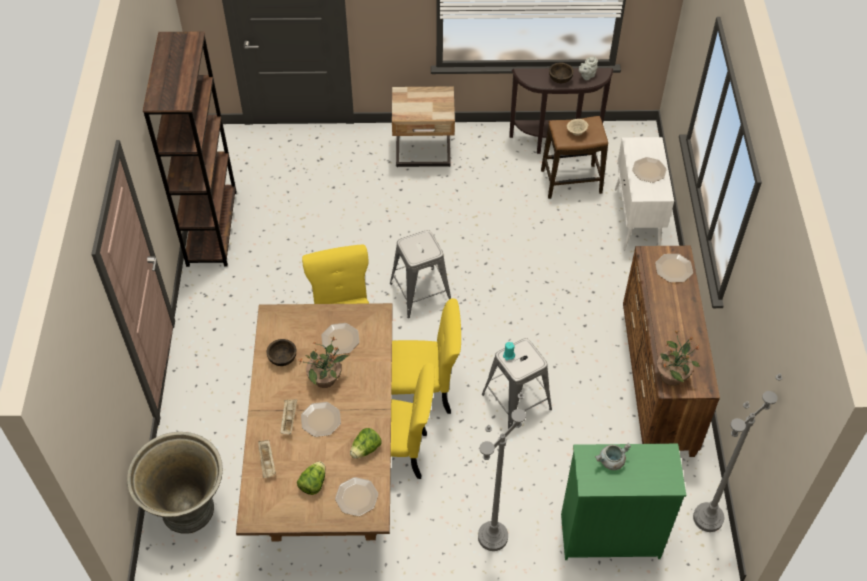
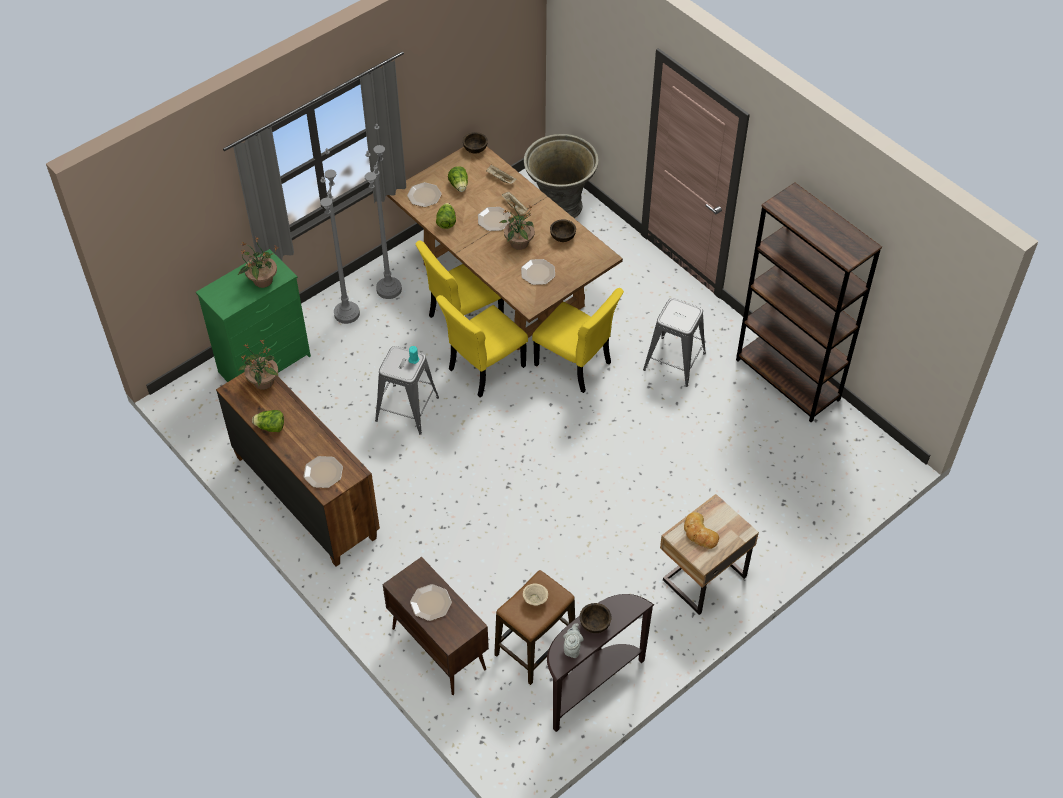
camera: 140 degrees right, 0 degrees up
grey stool [390,230,451,318] -> grey stool moved to [643,298,706,387]
grey cooking pot [595,443,631,470] -> potted plant [238,237,277,288]
white cabinet [615,137,674,250] -> brown cabinet [383,557,489,695]
grey floor lamp [693,373,782,532] -> grey floor lamp moved to [365,124,402,299]
none -> lettuce [252,410,284,432]
none -> brown bowl [463,132,488,154]
none -> bread [684,512,719,549]

